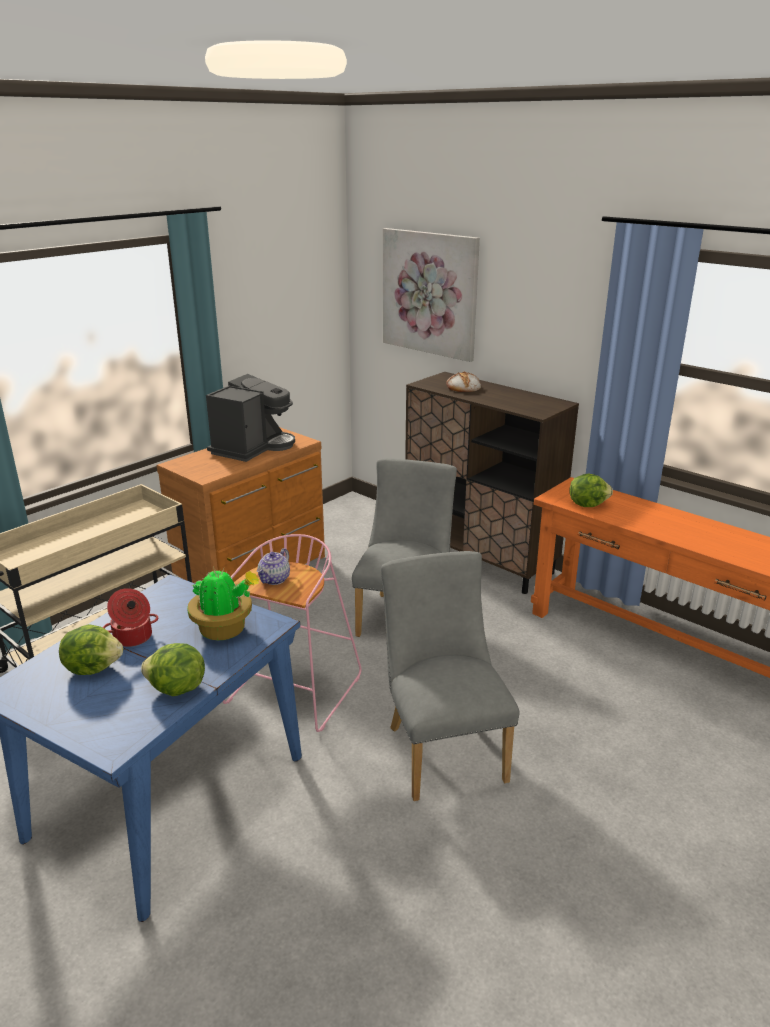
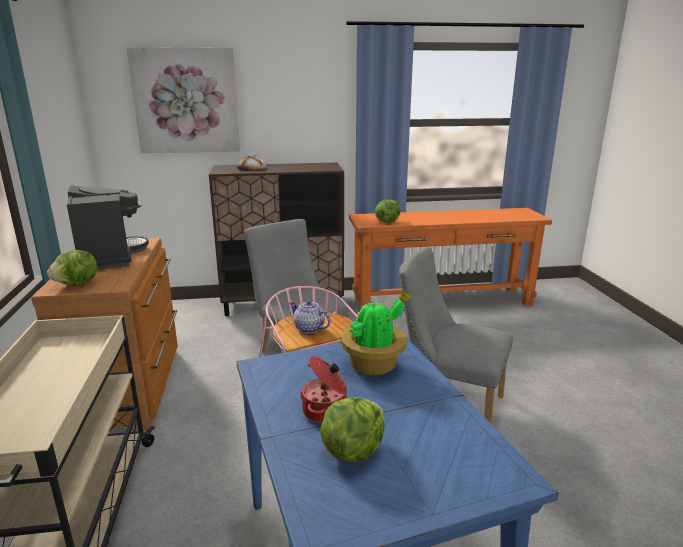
camera: 50 degrees left, 5 degrees down
lettuce [141,643,205,696] -> lettuce moved to [47,250,98,286]
teapot [257,548,290,585] -> teapot turned 150 degrees clockwise [289,300,331,333]

